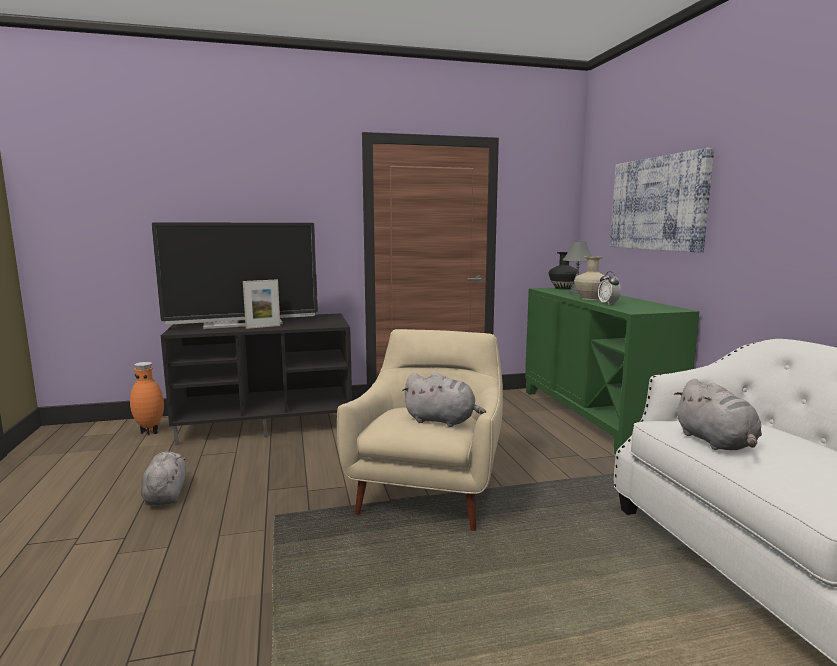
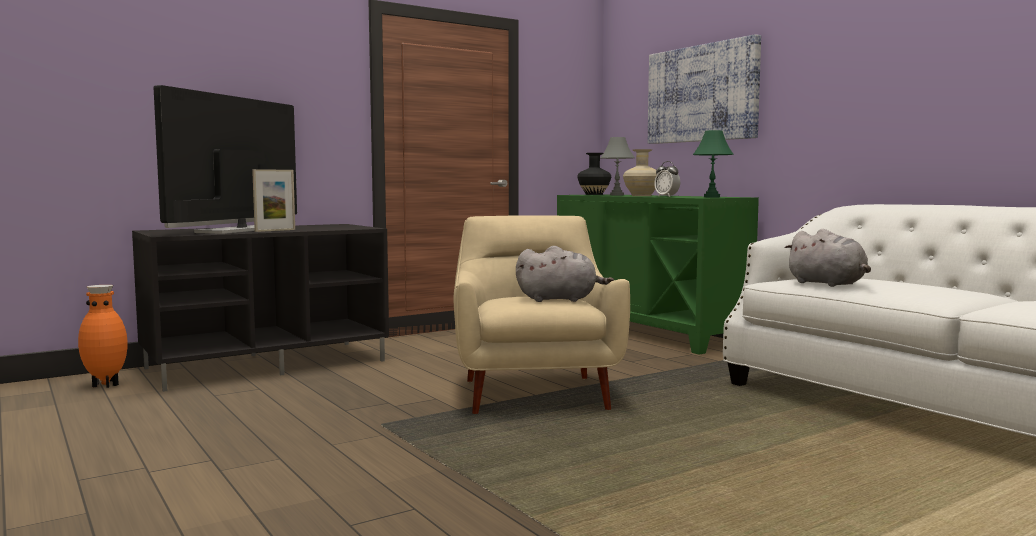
camera: 20 degrees left, 5 degrees down
grey plush toy [141,452,186,505] -> none
television [151,222,318,329] -> television turned 150 degrees clockwise [154,85,297,234]
none -> green table lamp [693,130,734,197]

